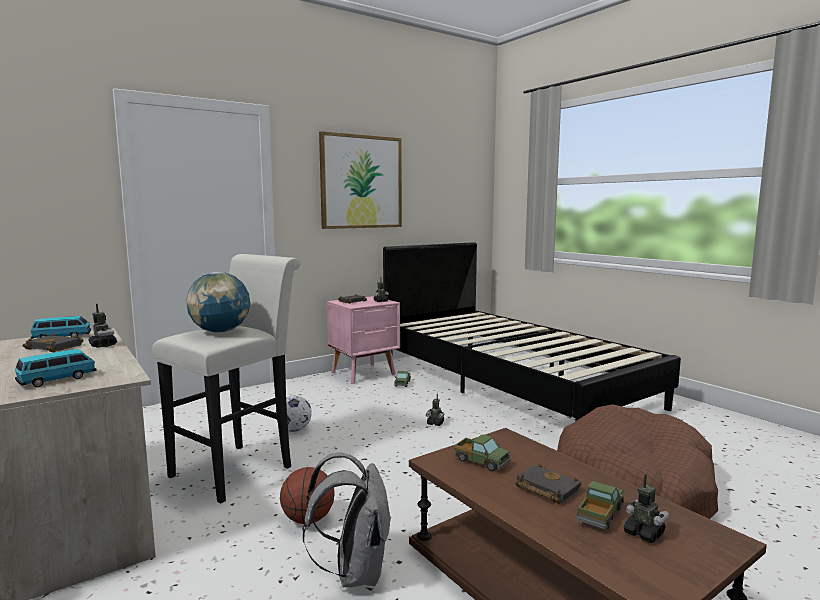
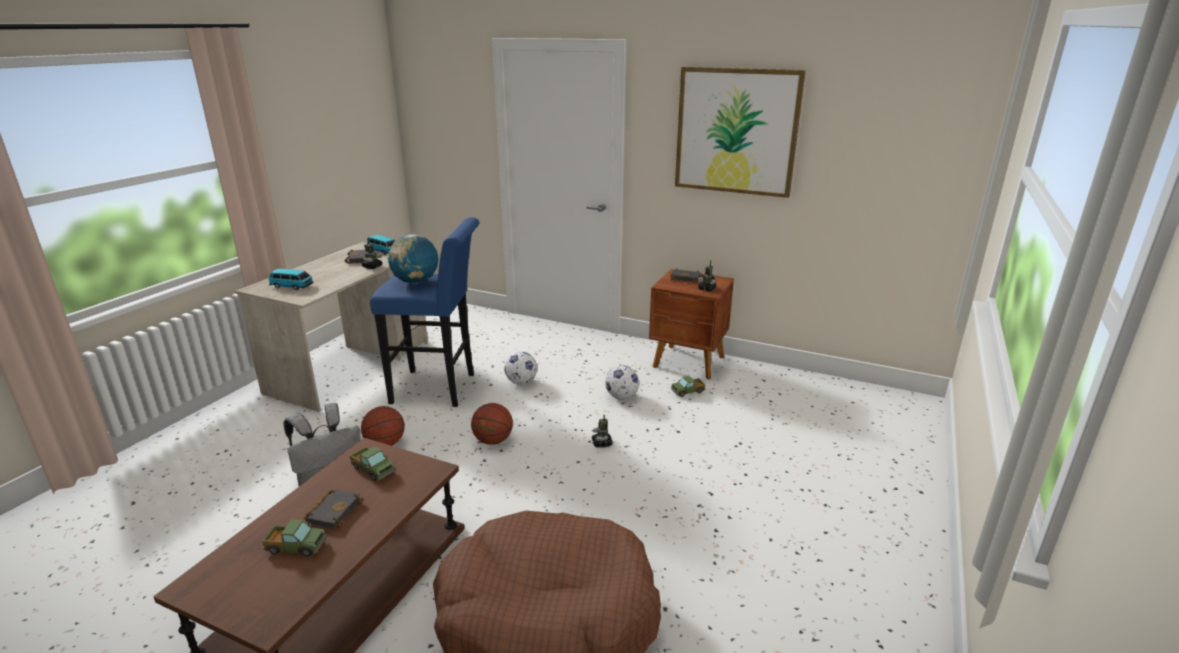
camera: 60 degrees right, 15 degrees up
white stool [152,254,300,503] -> blue stool [370,217,479,407]
pink nightstand [327,296,400,384] -> brown nightstand [649,269,734,379]
black bed [383,242,681,422] -> none
toy truck [453,434,511,472] -> toy truck turned 60 degrees counterclockwise [349,446,395,481]
toy robot [624,474,669,543] -> none
none -> basketball [471,403,513,445]
none -> football [605,365,639,400]

